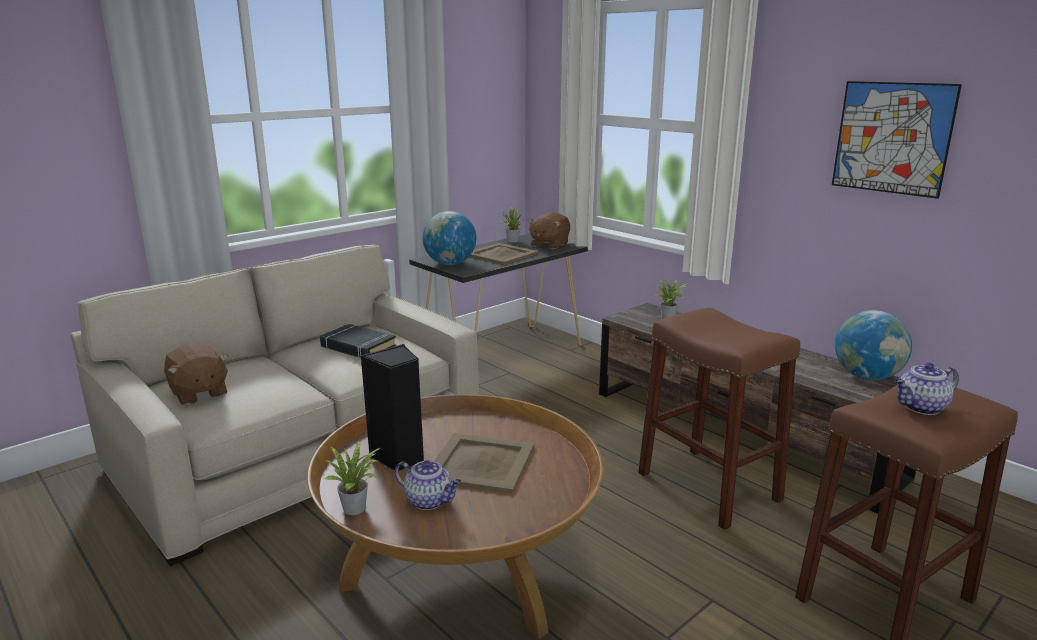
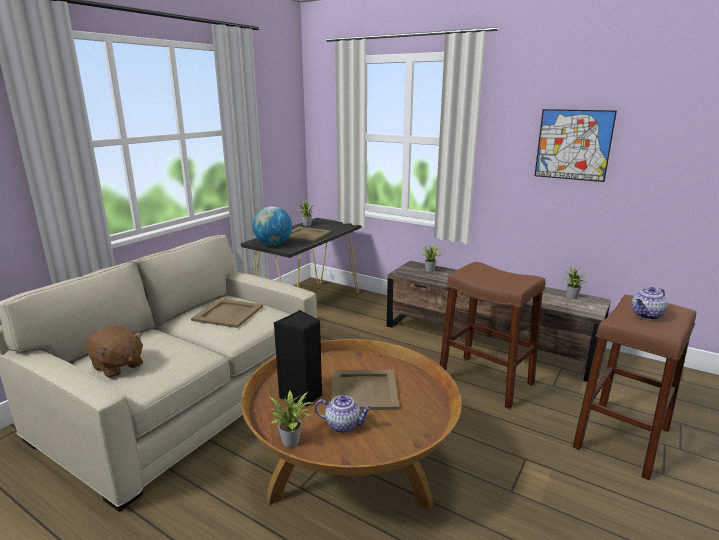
camera: 15 degrees left, 0 degrees up
black book [320,324,396,359] -> beige tray [191,299,263,328]
brown plush toy [528,212,570,249] -> none
globe [835,310,912,380] -> potted plant [561,265,591,299]

